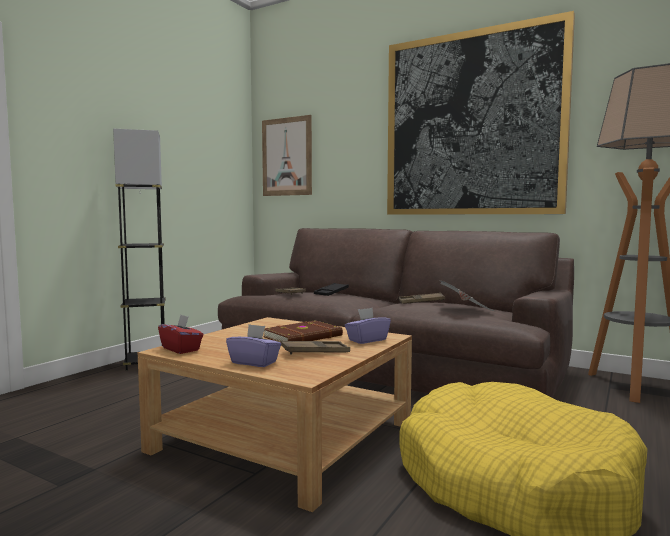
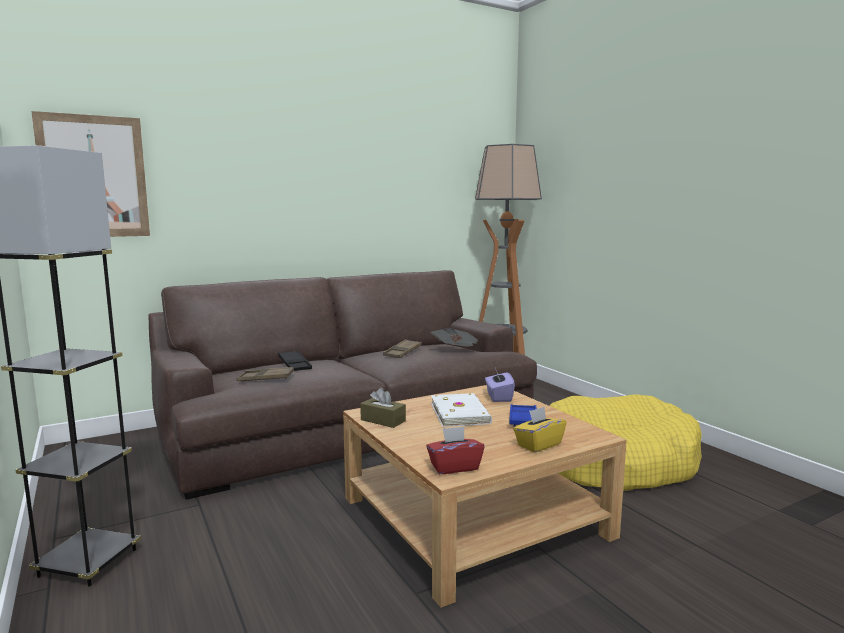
camera: 60 degrees left, 5 degrees up
purple tissue box [226,324,281,367] -> yellow tissue box [513,407,567,453]
brown book [263,320,343,342] -> white book [431,393,492,427]
brown tray [281,341,350,355] -> blue tray [509,404,537,427]
picture [387,11,575,215] -> none
none -> brown tissue box [360,388,406,428]

